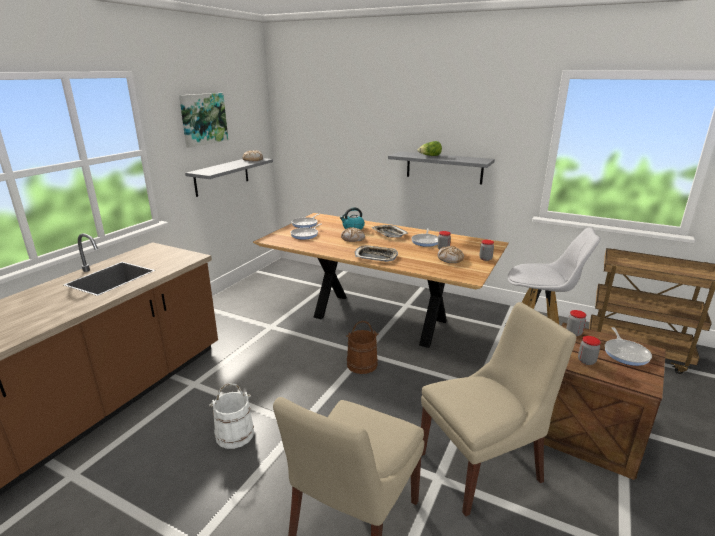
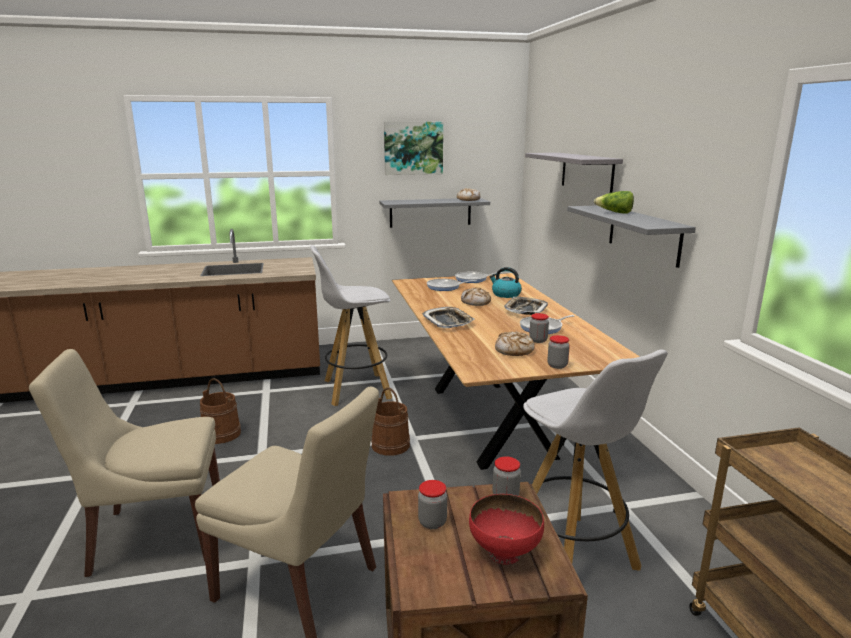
camera: 50 degrees right, 5 degrees down
white bucket [209,383,254,449] -> brown bucket [200,378,241,444]
frying pan [605,327,652,366] -> red bowl [469,494,544,565]
none -> white stool [310,245,392,406]
none -> grey shelf [525,153,623,193]

